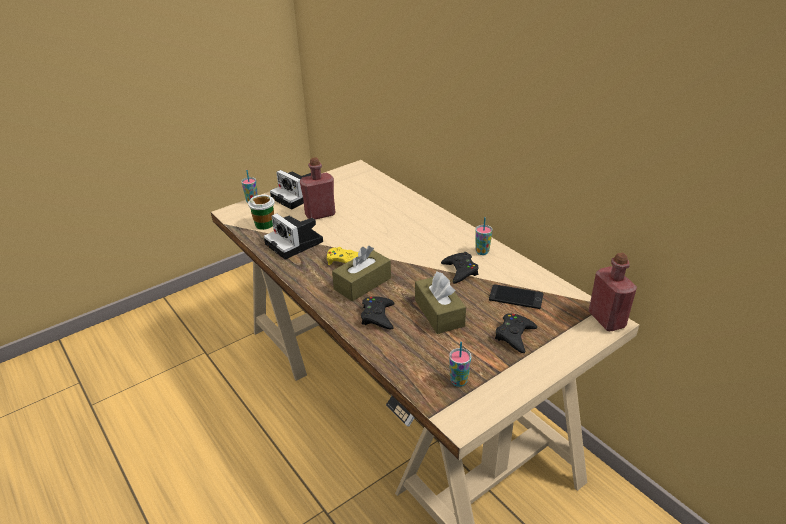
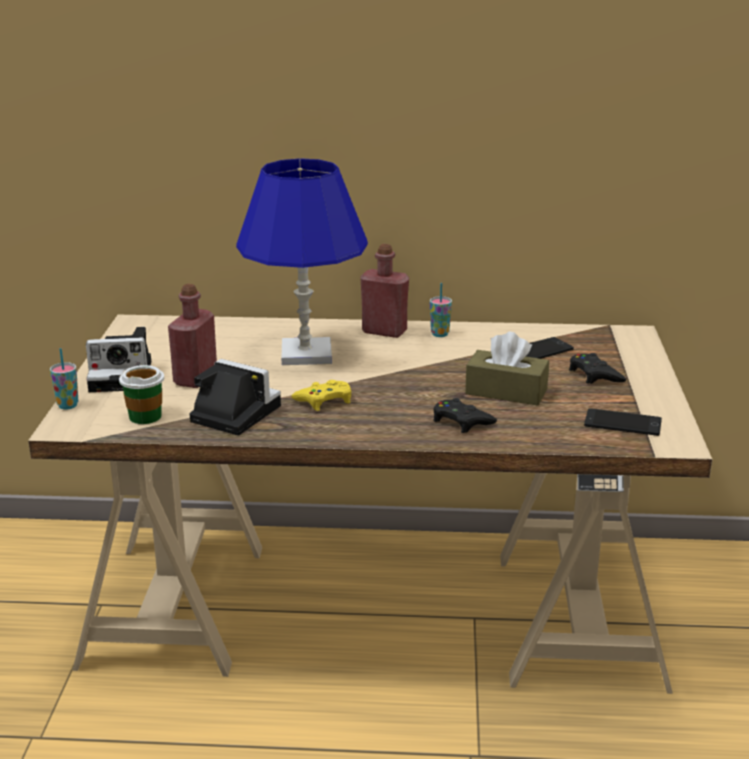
camera: 50 degrees left, 10 degrees down
camera [264,213,323,260] -> camera turned 150 degrees counterclockwise [190,359,281,435]
brown tissue box [332,246,391,302] -> none
black game controller [441,252,479,284] -> none
cup [449,342,471,387] -> phone [584,408,662,436]
red bottle [588,253,637,331] -> red bottle moved to [361,244,409,338]
none -> blue table lamp [236,158,368,365]

